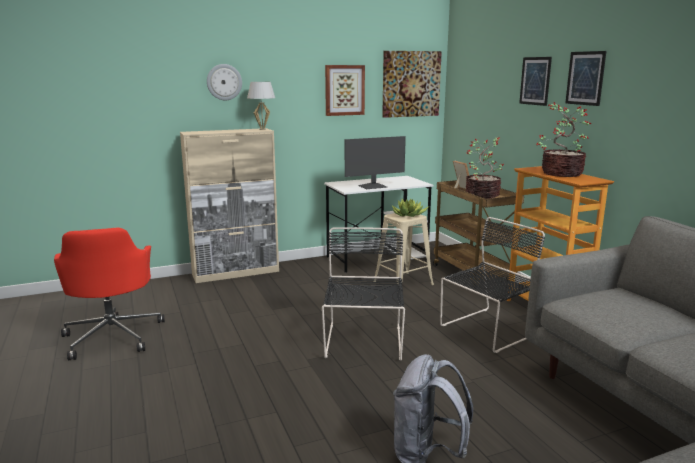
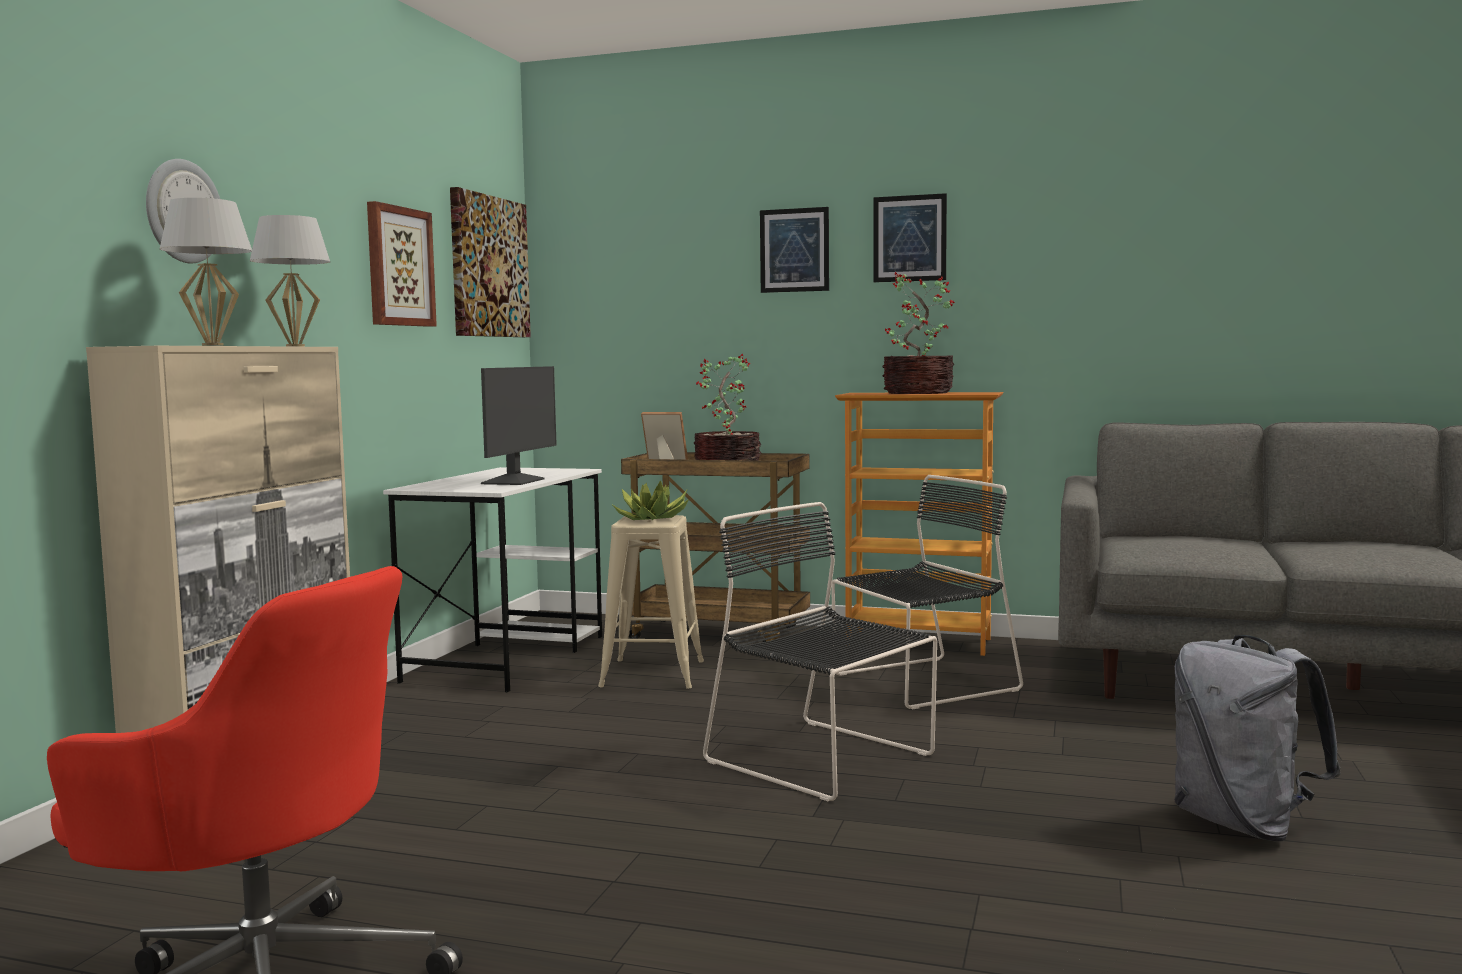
camera: 50 degrees left, 10 degrees down
black chair [440,217,545,353] -> black chair turned 60 degrees clockwise [831,475,1023,710]
none -> white table lamp [160,198,252,346]

